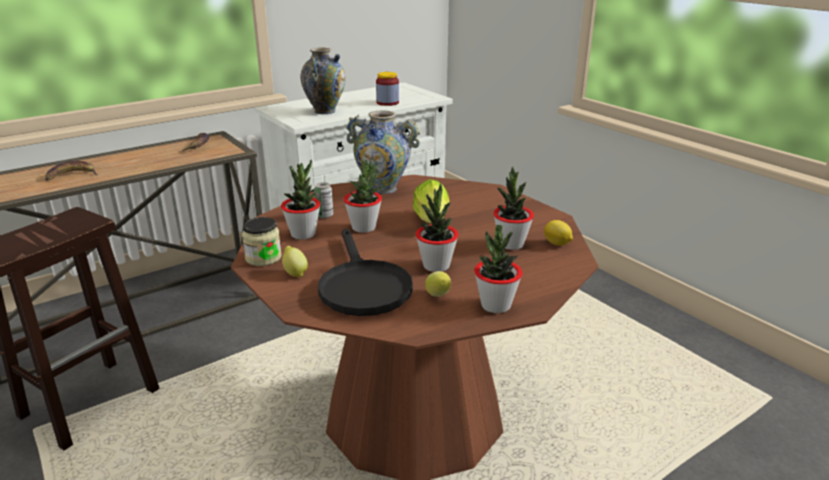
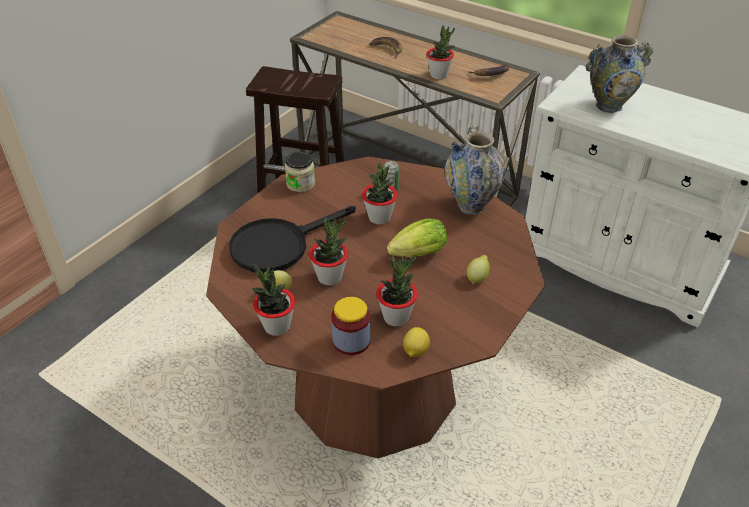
camera: 70 degrees right, 15 degrees up
potted plant [281,160,320,240] -> potted plant moved to [426,25,455,79]
lemon [282,246,308,277] -> lemon moved to [467,255,490,284]
jar [376,72,399,106] -> jar moved to [331,297,371,355]

